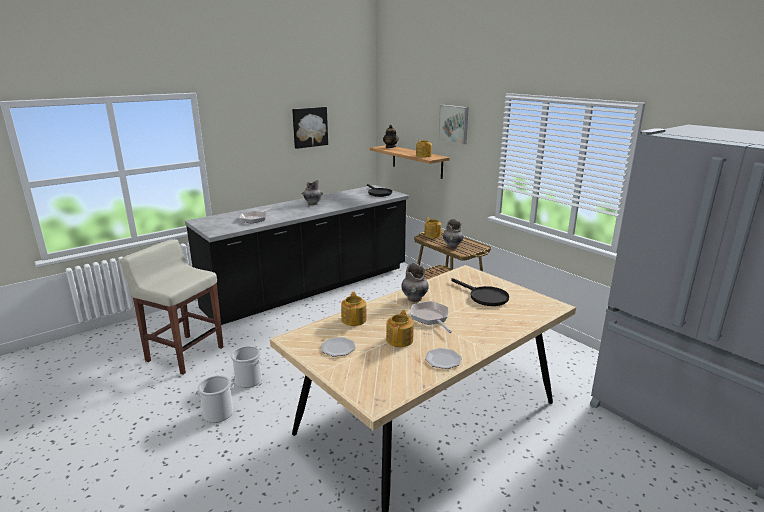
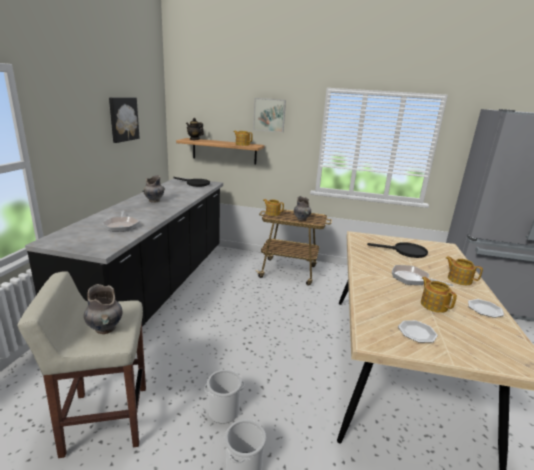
camera: 40 degrees left, 0 degrees up
teapot [341,292,367,326] -> teapot moved to [446,256,483,285]
grey vase [401,263,429,302] -> grey vase moved to [84,284,122,334]

